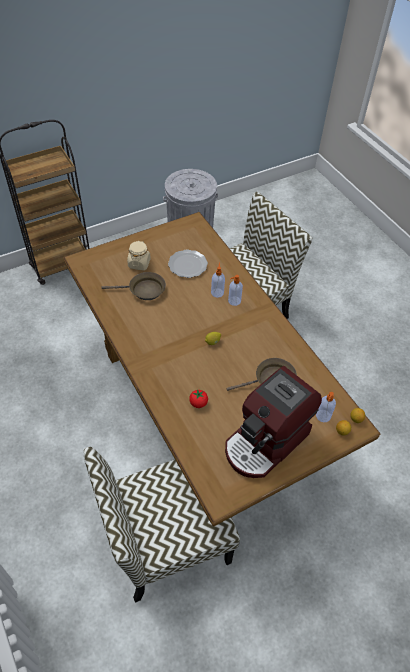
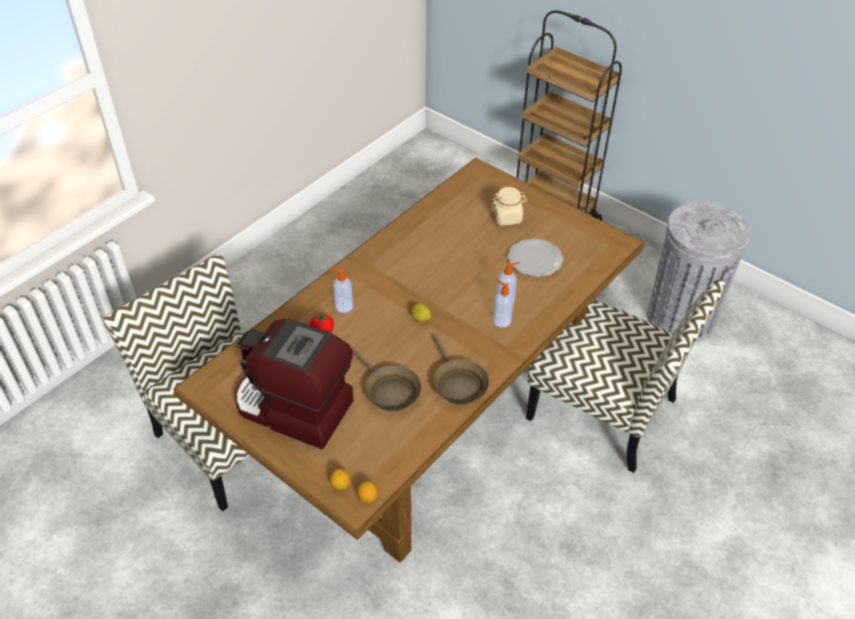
camera: 70 degrees right, 5 degrees down
brown frying pan [102,272,166,300] -> brown frying pan moved to [433,335,489,405]
soap dispenser [316,392,336,422] -> soap dispenser moved to [330,269,353,313]

